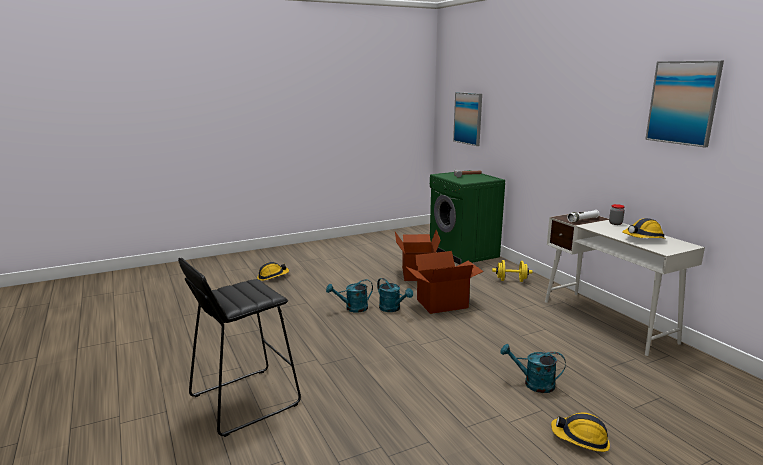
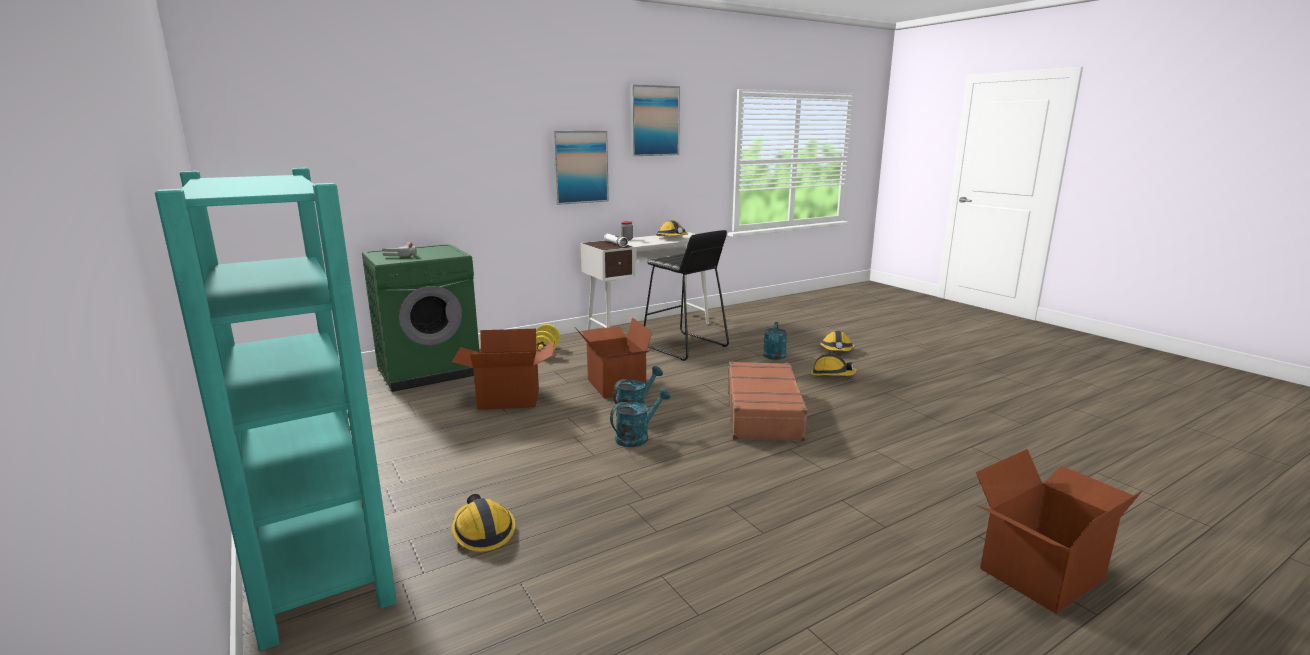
camera: 95 degrees left, 0 degrees up
black stool [178,258,301,437] -> black stool moved to [644,230,729,361]
turquoise watering can [326,279,373,313] -> turquoise watering can turned 105 degrees counterclockwise [610,388,670,447]
picture [453,92,482,146] -> picture moved to [552,131,609,205]
none -> turquoise bookcase [155,168,397,651]
none -> brown suitcase [728,361,810,441]
none -> hard hat [811,354,857,376]
none -> cardboard box [976,449,1142,614]

